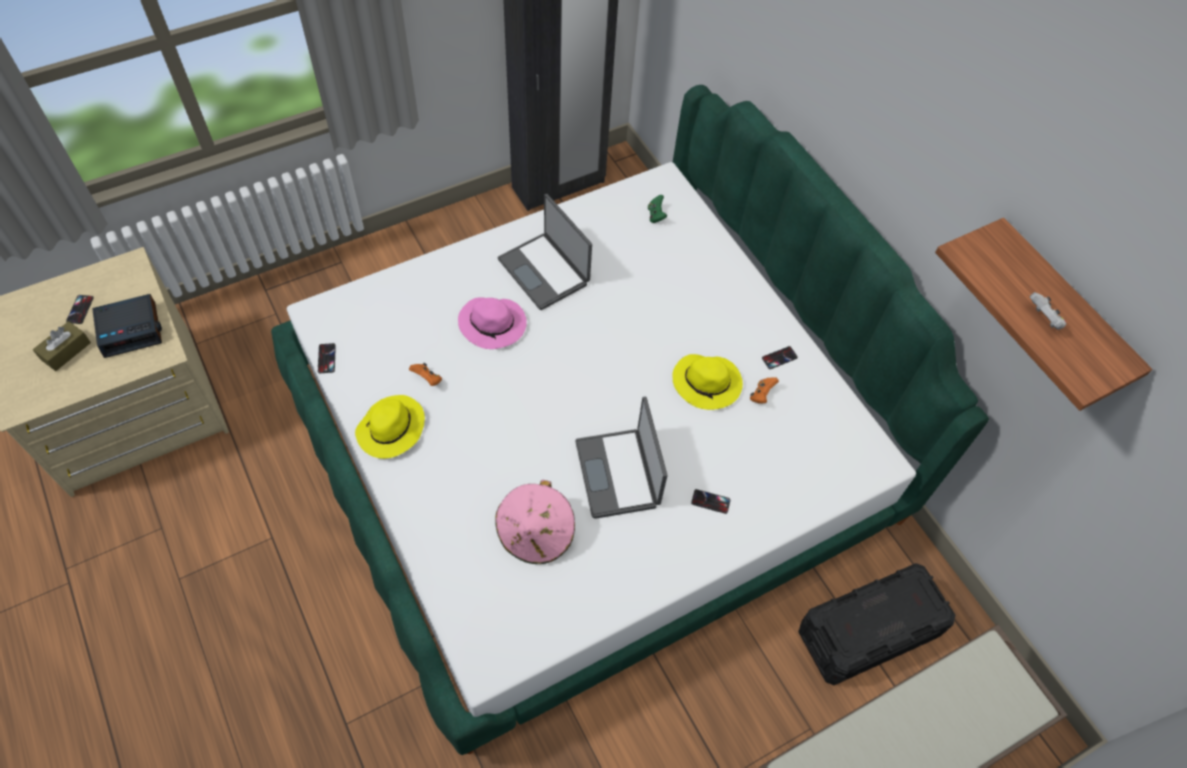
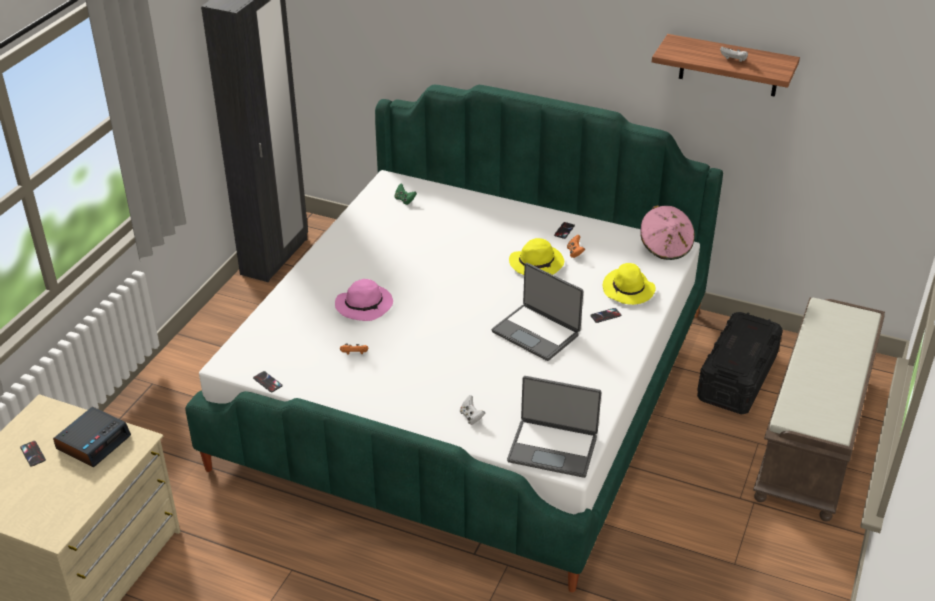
camera: 35 degrees left, 20 degrees down
brown tissue box [33,321,91,371] -> none
yellow hat [355,395,425,459] -> yellow hat moved to [603,263,656,305]
pink hat [495,480,575,564] -> pink hat moved to [640,205,695,260]
laptop [497,194,592,310] -> laptop moved to [507,376,601,478]
none -> white game controller [460,395,485,425]

